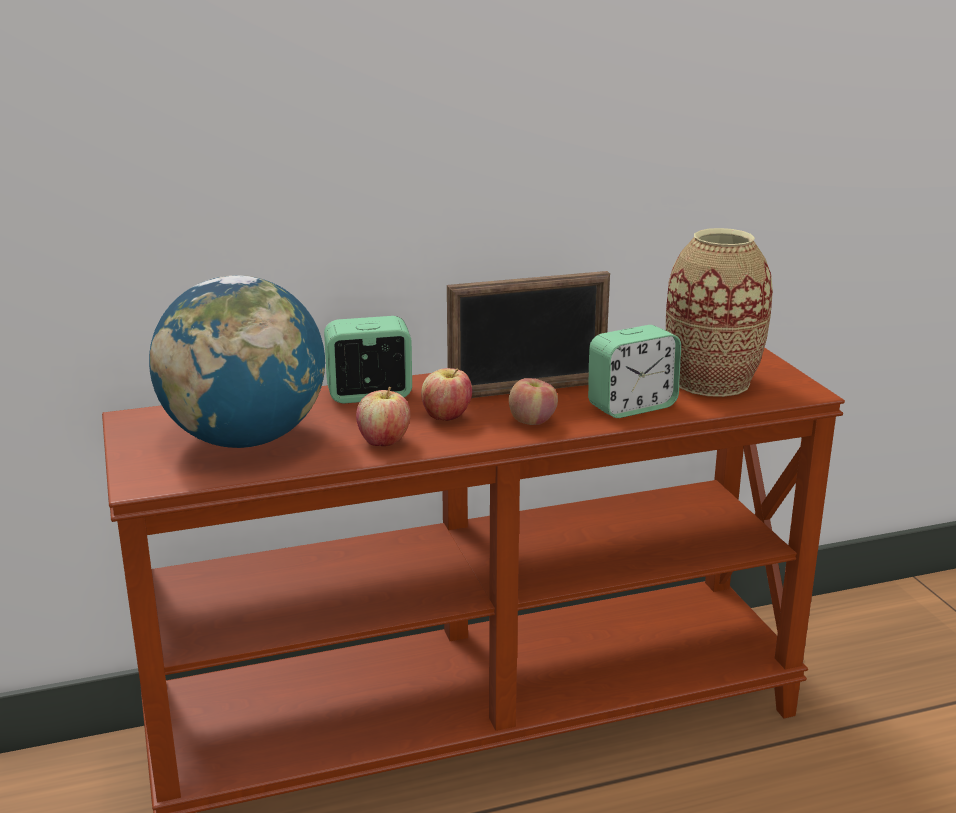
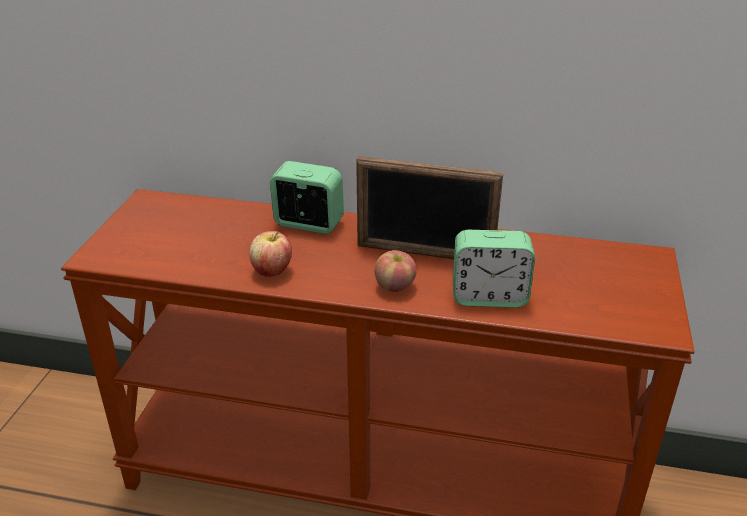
camera: 30 degrees right, 10 degrees up
globe [149,275,325,448] -> none
apple [421,368,472,421] -> none
vase [666,228,773,397] -> none

